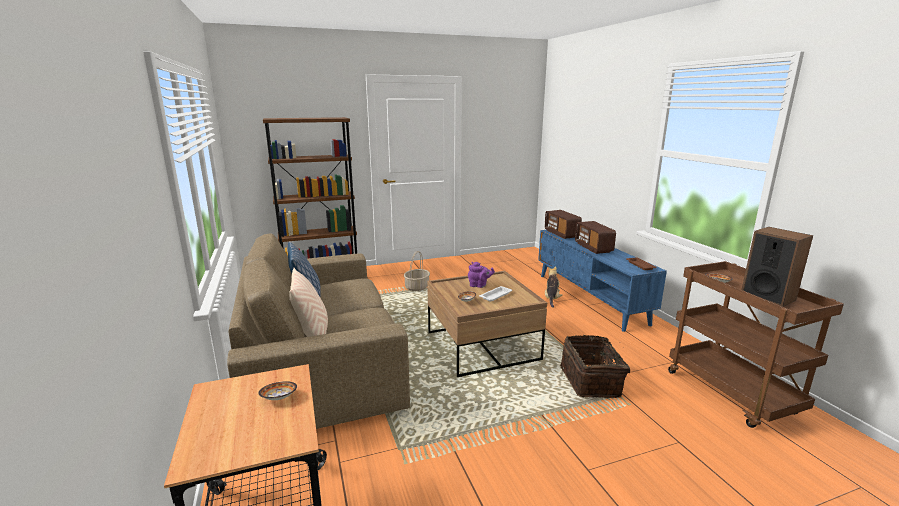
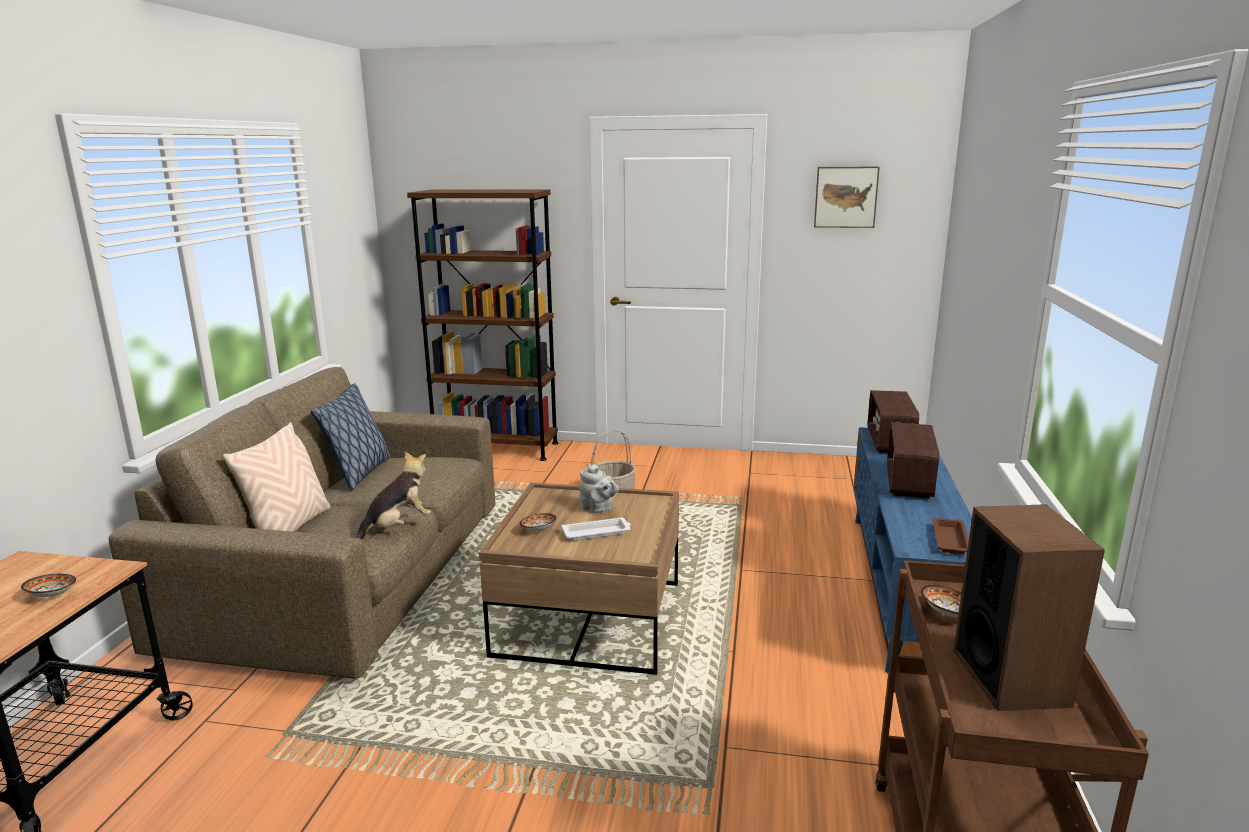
camera: 30 degrees right, 0 degrees up
purple teapot [468,262,495,288] -> grey teapot [579,463,619,513]
plush toy [545,266,562,308] -> plush toy moved to [356,452,431,539]
basket [560,335,630,398] -> none
none -> picture [814,167,880,228]

